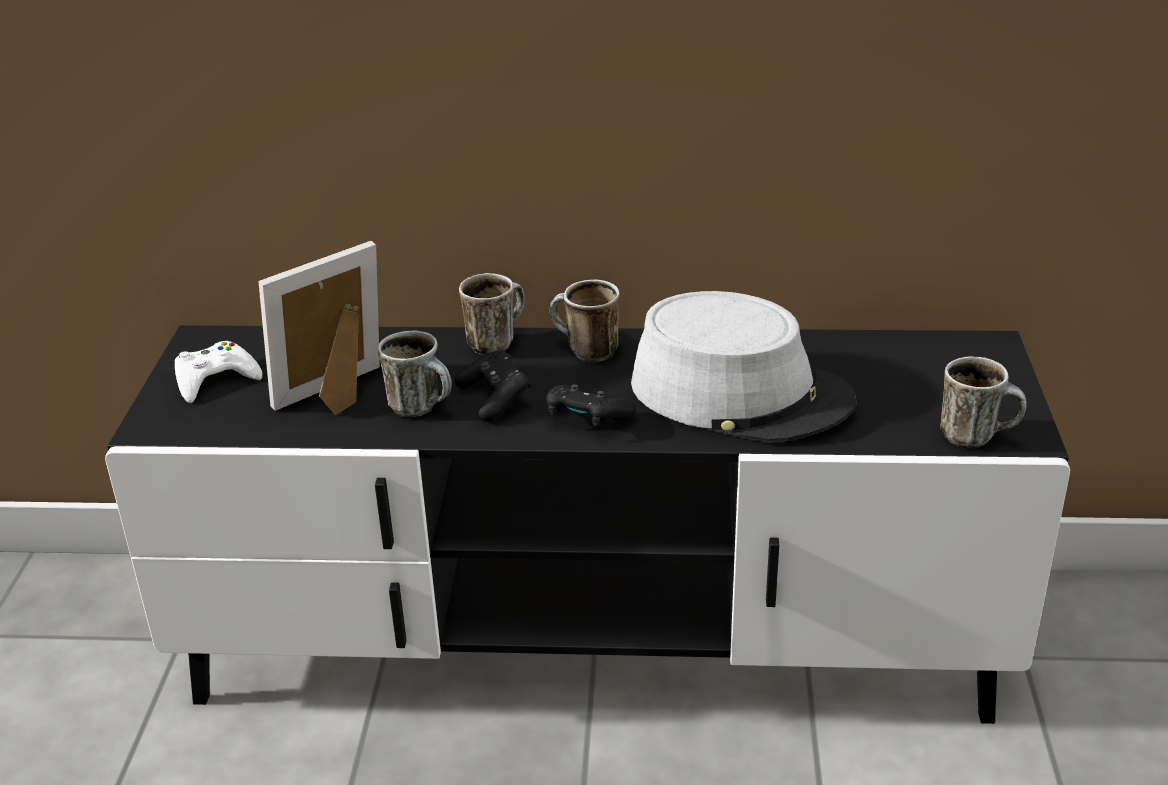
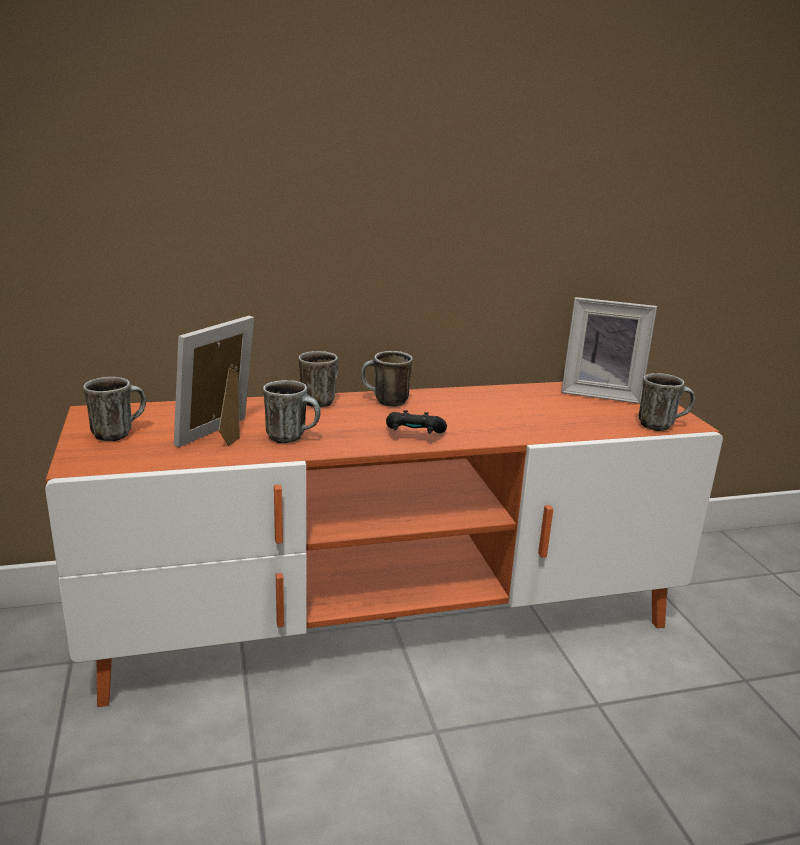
camera: 20 degrees left, 10 degrees down
black tv stand [105,325,1070,724] -> orange tv stand [45,382,723,707]
white game controller [175,341,262,403] -> mug [83,377,146,441]
black game controller [455,350,531,422] -> none
grey hat [631,291,857,443] -> none
none -> picture frame [561,297,657,404]

